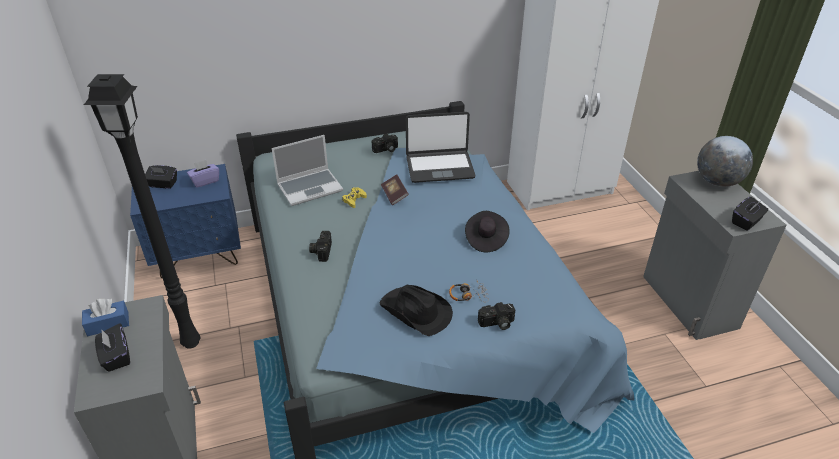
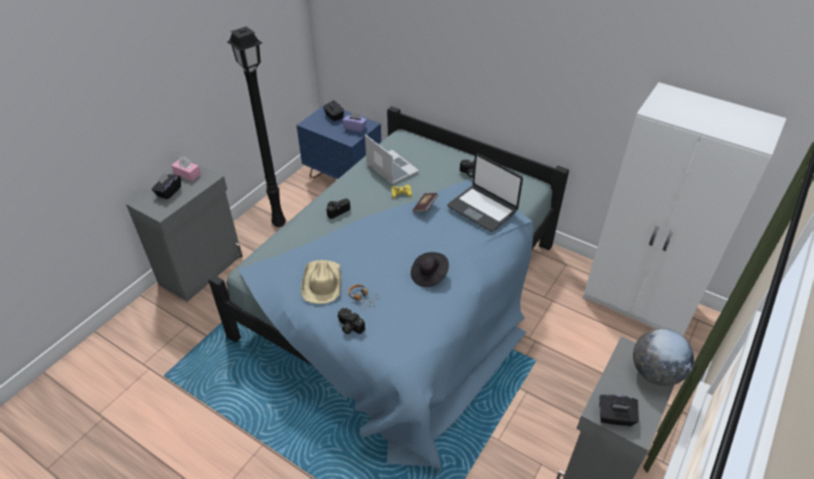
camera: 50 degrees right, 5 degrees up
blue tissue box [82,299,129,336] -> pink tissue box [171,156,201,181]
laptop [272,135,343,206] -> laptop turned 150 degrees counterclockwise [365,134,419,185]
black hat [380,285,453,336] -> beige hat [301,260,341,304]

